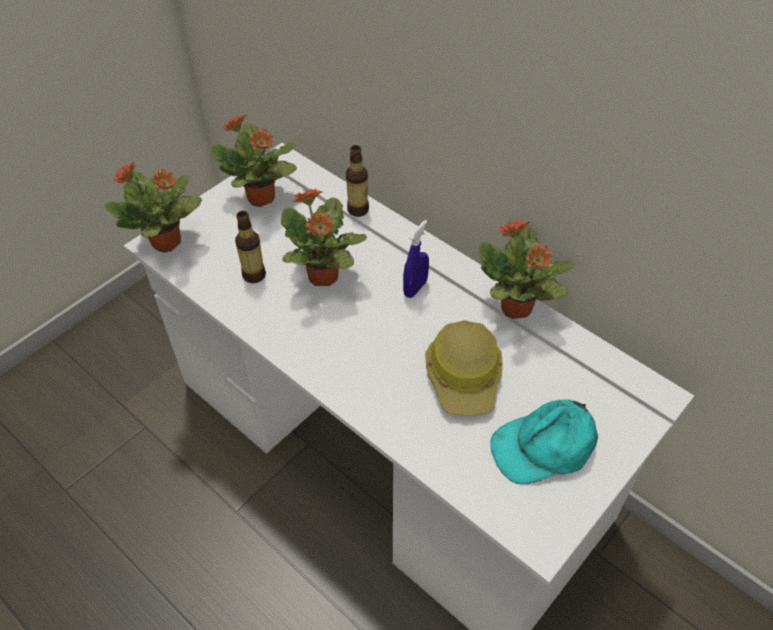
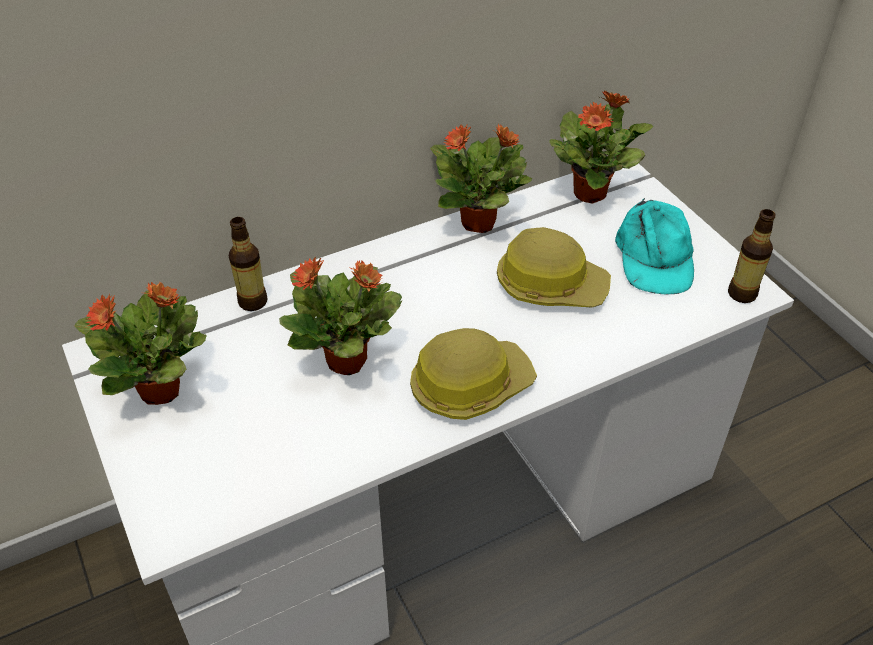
camera: 70 degrees left, 5 degrees down
potted plant [104,162,202,252] -> potted plant moved to [549,91,653,204]
bottle [235,211,266,283] -> bottle moved to [728,209,776,303]
blue spray bottle [403,220,429,298] -> none
none -> hard hat [410,328,537,420]

